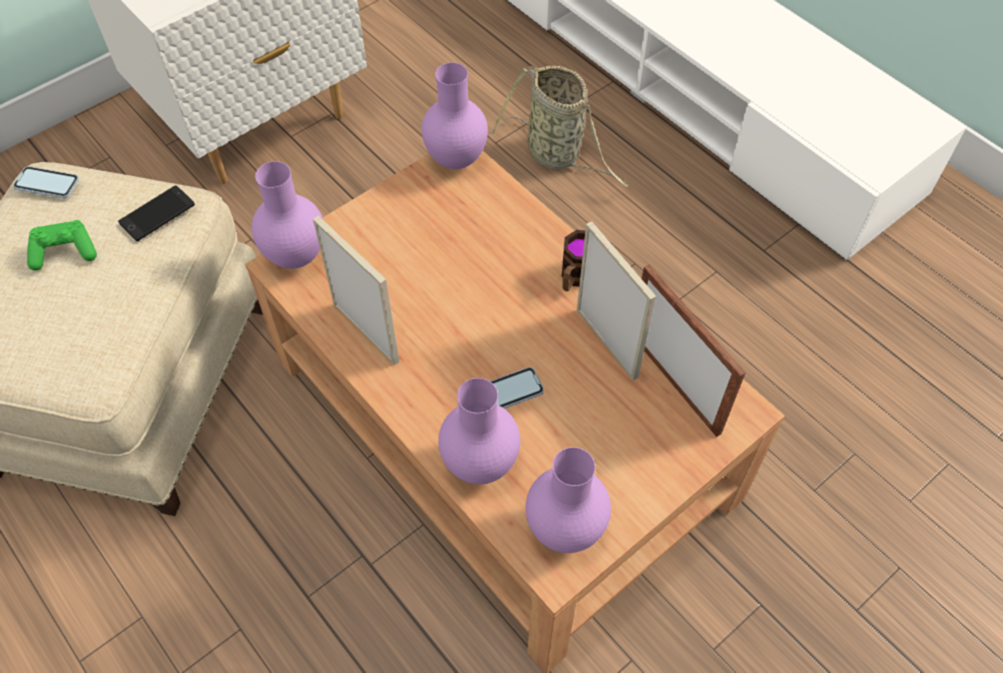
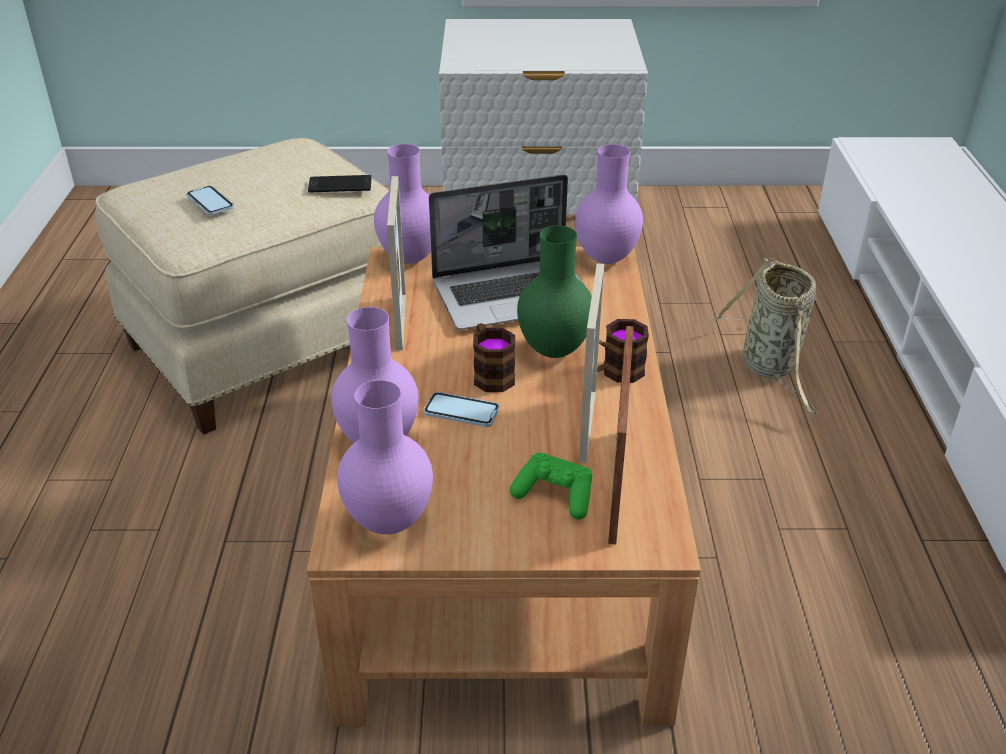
camera: 40 degrees right, 20 degrees down
phone [13,166,79,198] -> phone moved to [187,186,234,215]
green game controller [27,220,97,271] -> green game controller moved to [510,453,592,520]
none -> laptop [429,174,592,330]
none -> mug [473,323,515,392]
none -> green vase [517,225,592,358]

